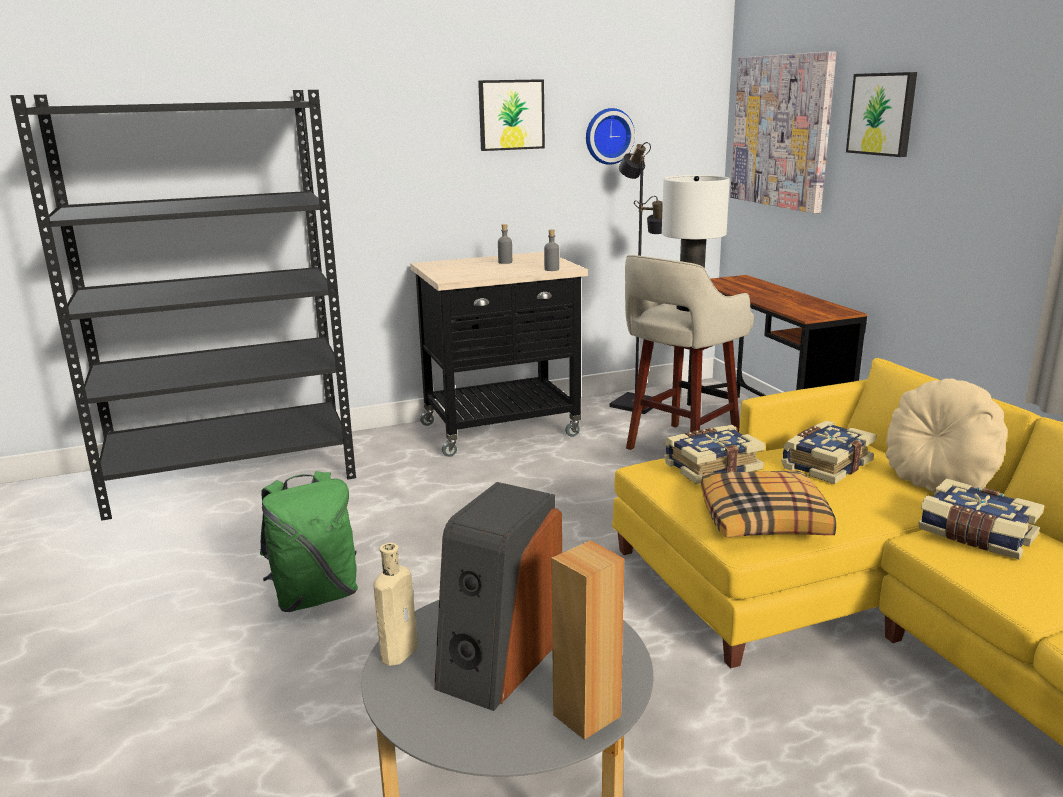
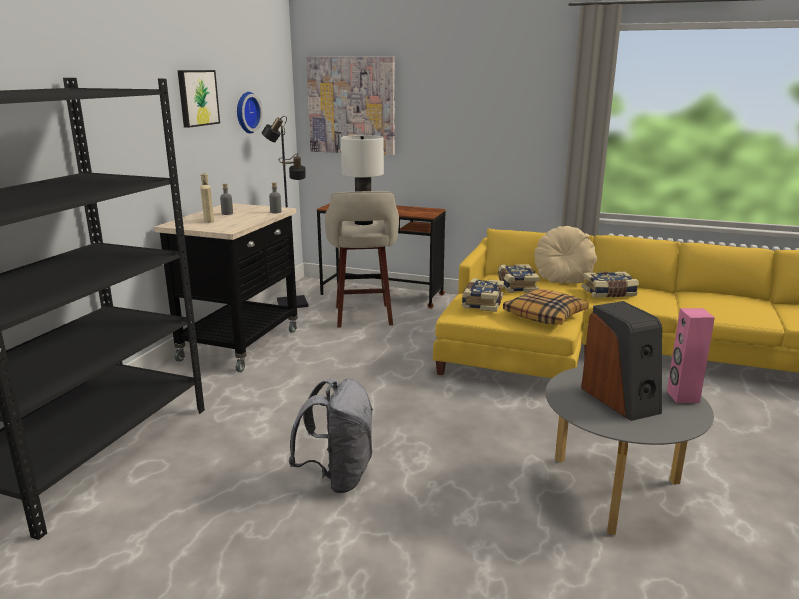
camera: 50 degrees left, 0 degrees up
green backpack [260,471,358,612] -> grey backpack [289,378,373,493]
beige bottle [373,543,418,666] -> beige bottle moved to [200,173,214,223]
brown speaker [551,540,624,740] -> pink speaker [667,308,715,403]
picture [846,72,917,157] -> none

